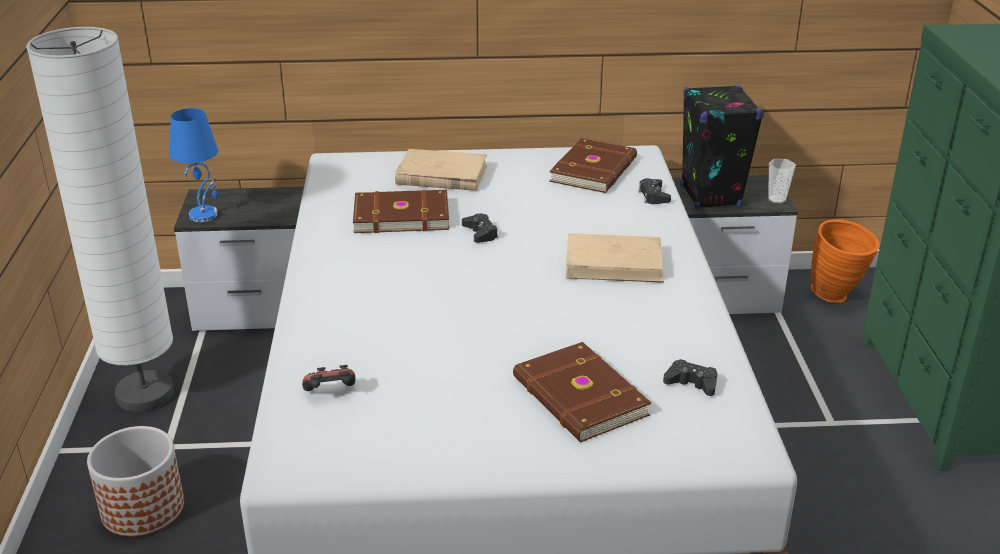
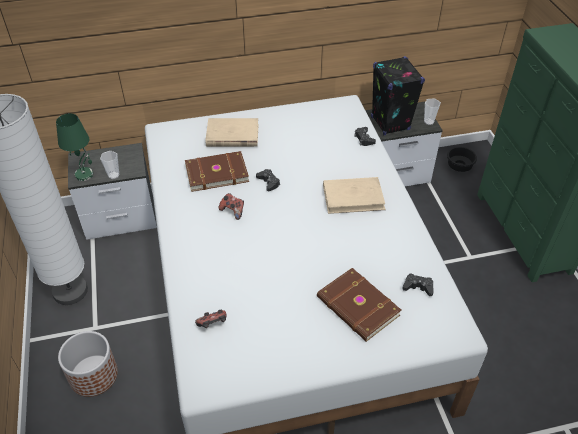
camera: 10 degrees left, 15 degrees up
blue table lamp [170,108,218,222] -> green table lamp [56,113,93,181]
brown book [549,138,637,193] -> none
orange vase [811,219,880,303] -> black bowl [447,147,477,172]
none -> cup [100,151,119,179]
none -> game controller [218,193,244,220]

